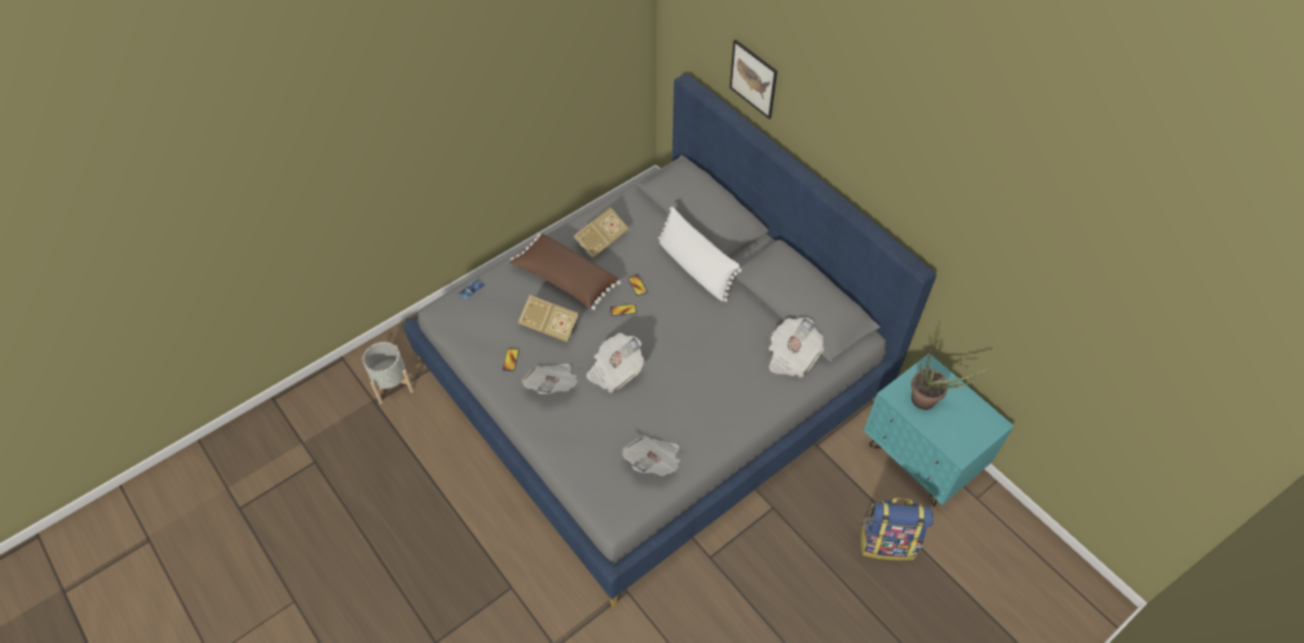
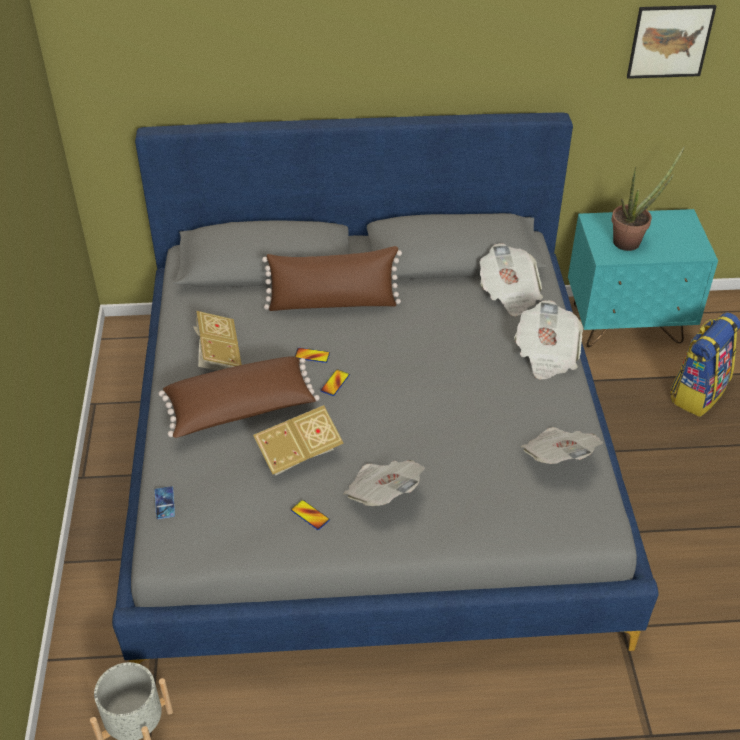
camera: 55 degrees left, 10 degrees down
newspaper [586,333,644,393] -> newspaper moved to [514,300,583,380]
white pillow [658,207,742,302] -> brown pillow [262,246,402,311]
picture [730,39,777,119] -> picture moved to [627,5,717,79]

